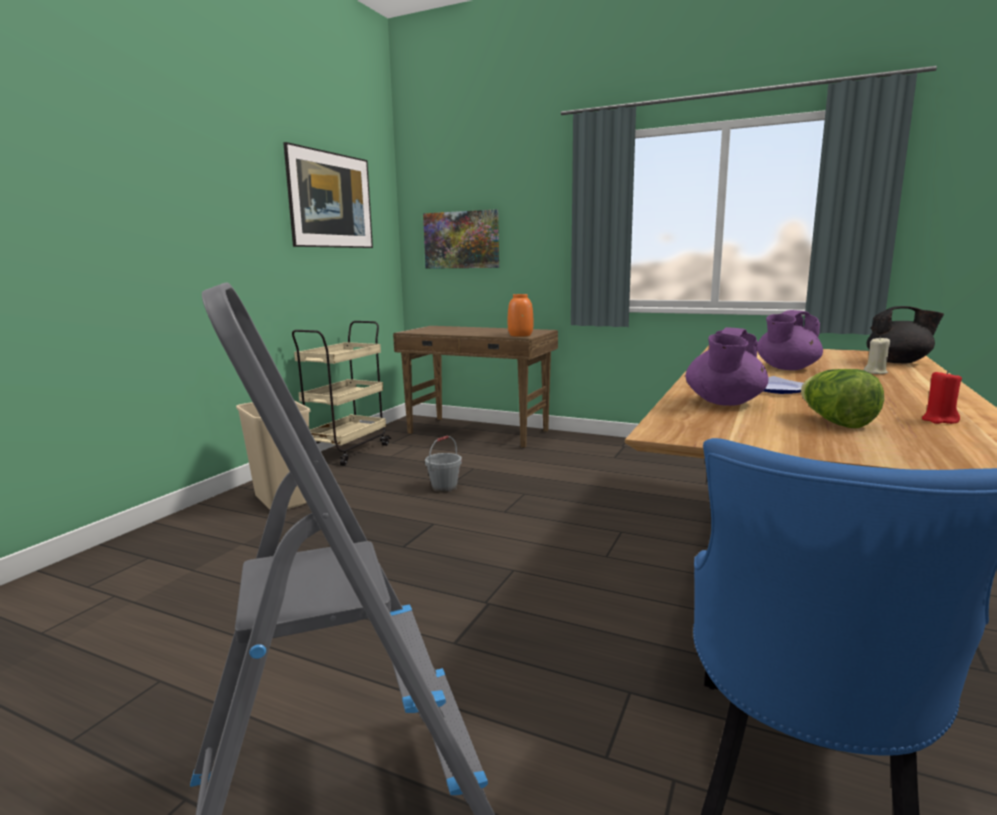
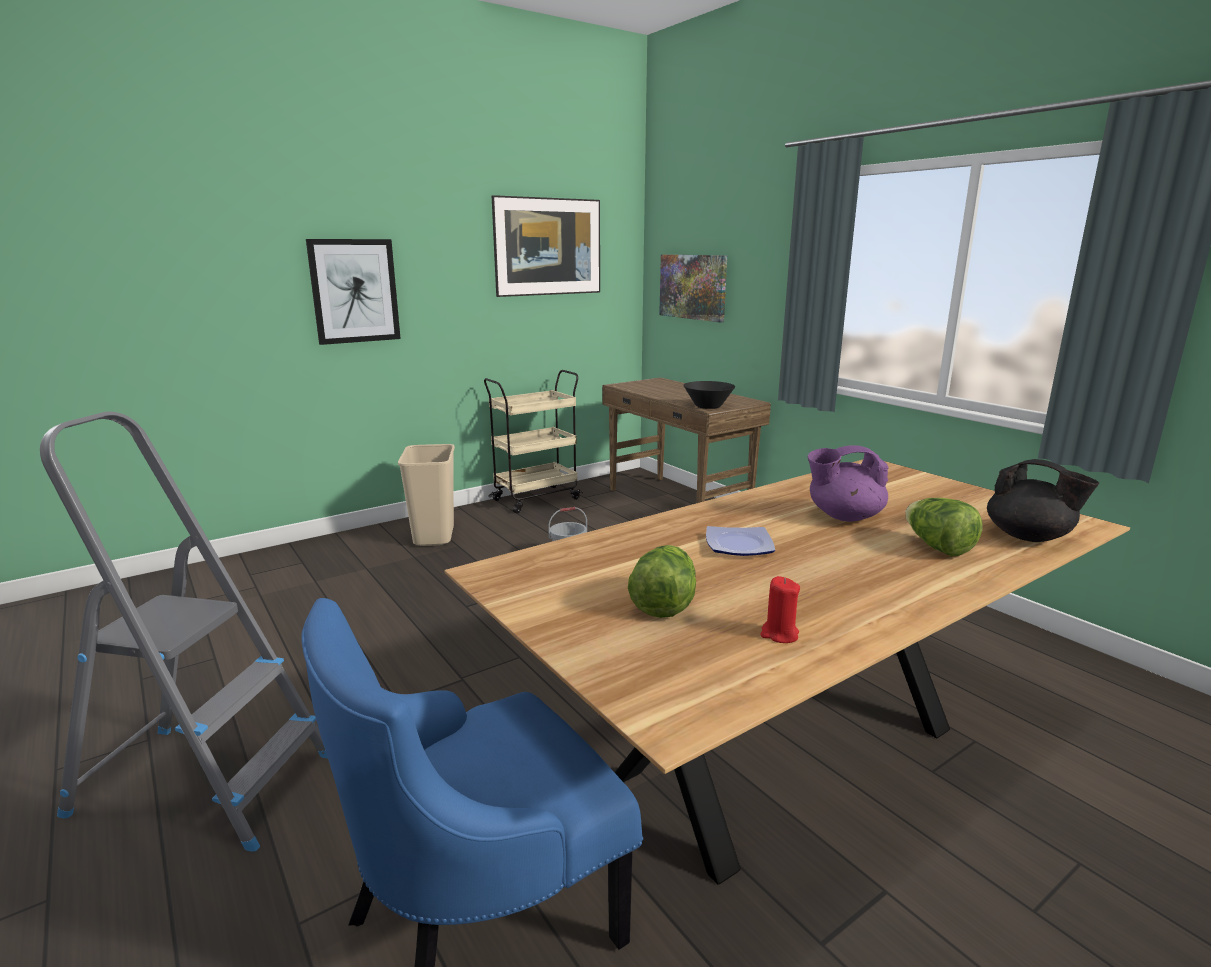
camera: 30 degrees right, 5 degrees up
orange vase [508,294,533,337] -> black bowl [683,381,735,409]
purple teapot [686,327,768,406] -> none
beige candle [864,336,890,374] -> lettuce [905,498,982,556]
none -> picture [306,239,401,345]

